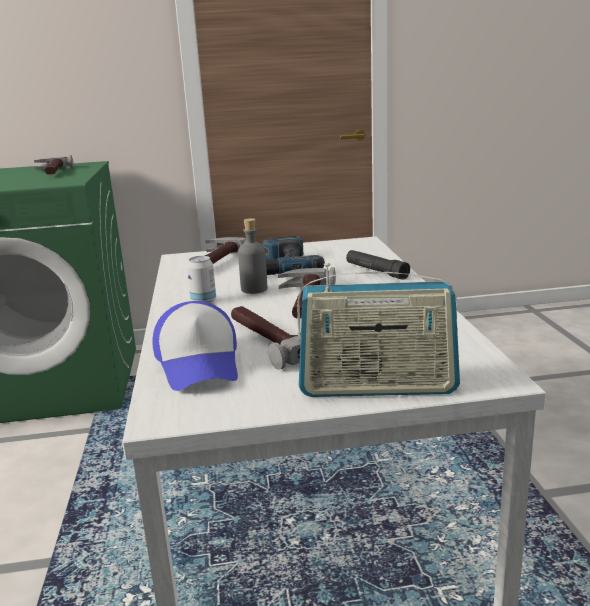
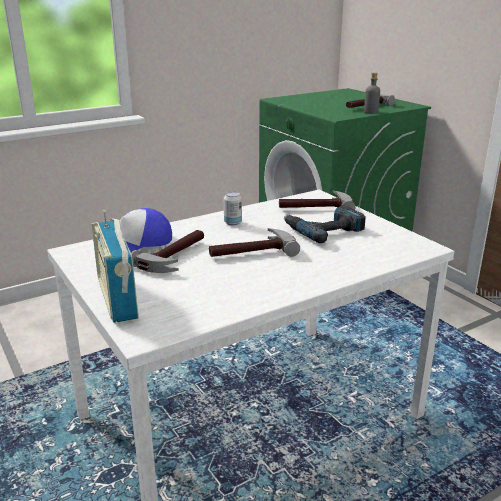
camera: 65 degrees right, 5 degrees up
grey bottle [238,218,267,294] -> grey bottle moved to [364,72,380,114]
black flashlight [346,250,410,280] -> none

